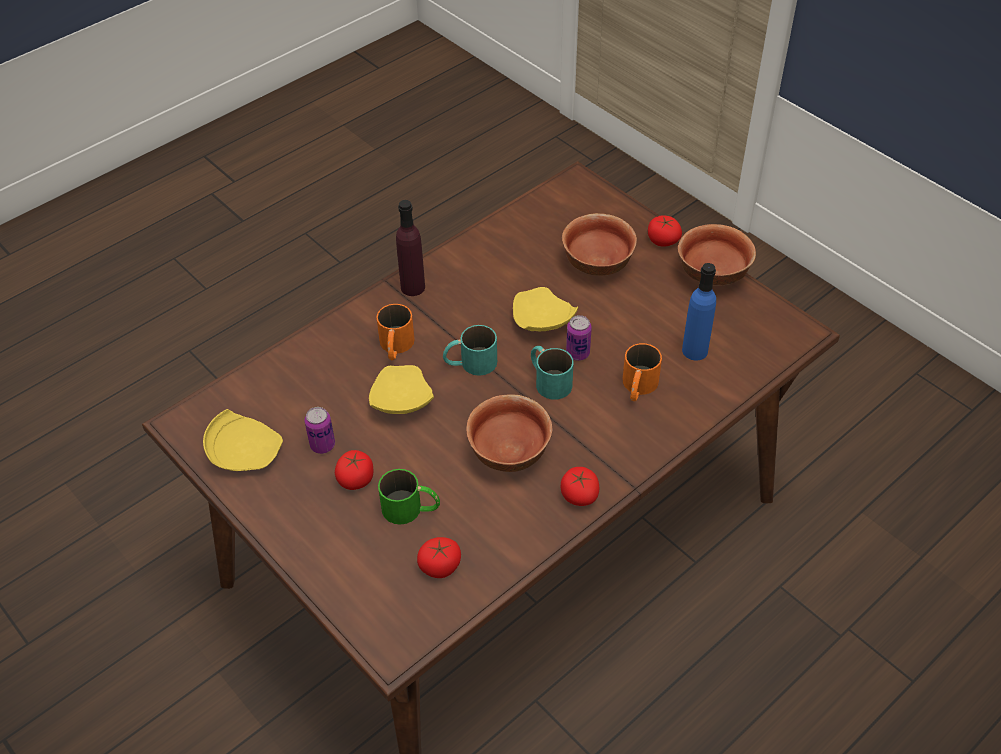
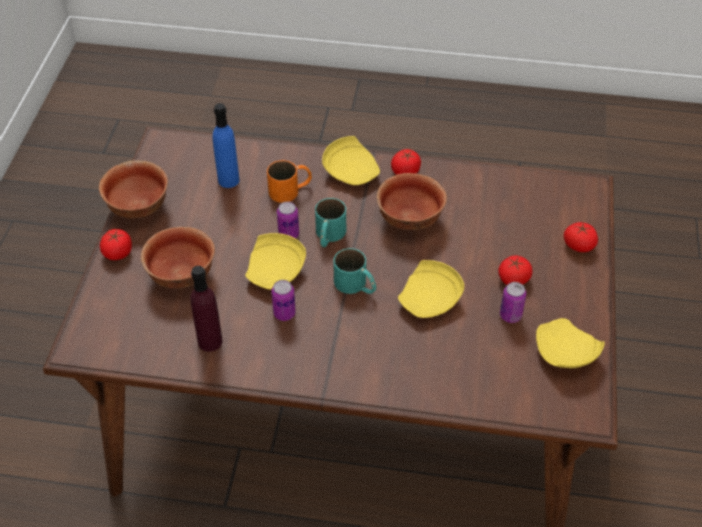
camera: 130 degrees left, 0 degrees up
orange mug [376,304,415,360] -> none
green mug [378,469,440,525] -> none
purple bottle [396,200,425,296] -> purple bottle moved to [190,266,222,352]
tomato [417,537,461,578] -> tomato moved to [564,222,598,252]
none -> can [271,280,296,321]
none -> yellow plate [322,136,380,185]

